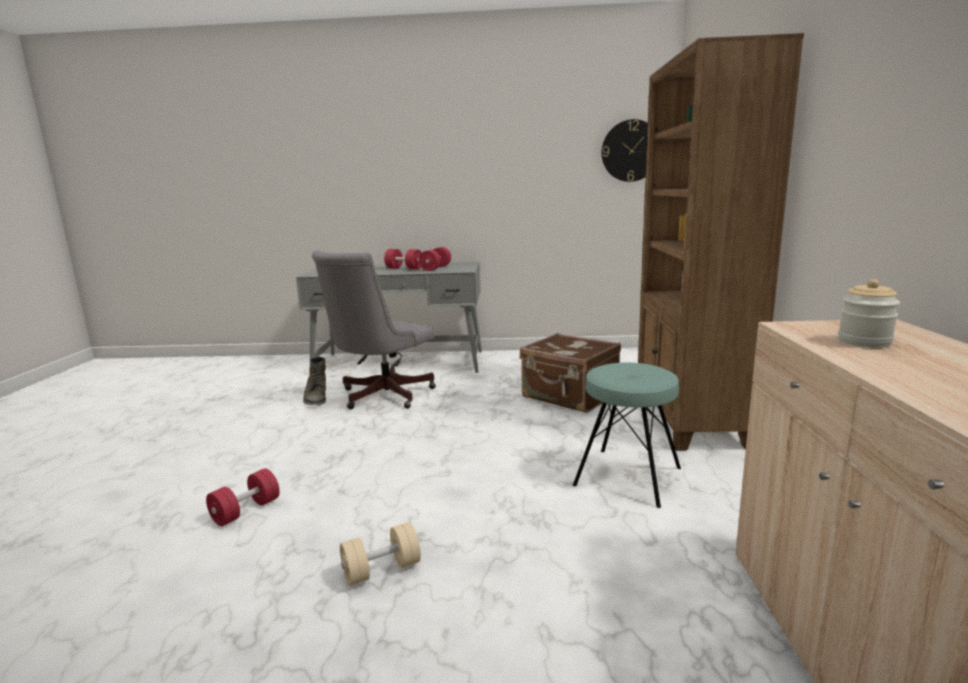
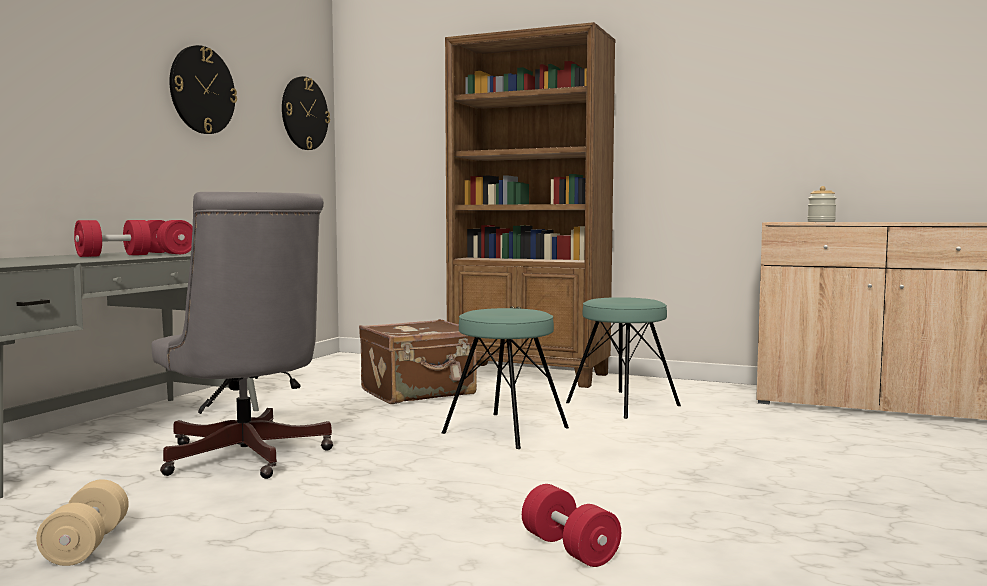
camera: 70 degrees left, 10 degrees down
green boot [303,357,326,405] -> none
beige dumbbell [340,522,421,586] -> beige dumbbell moved to [36,479,129,566]
none -> wall clock [169,45,237,134]
none -> turquoise stool [442,308,569,449]

